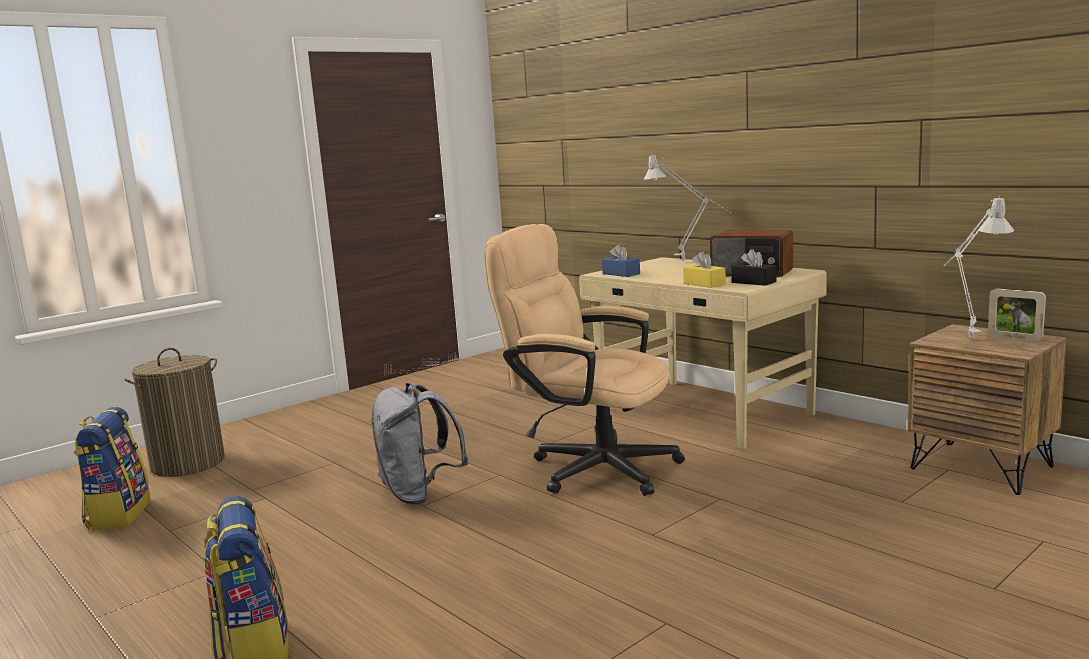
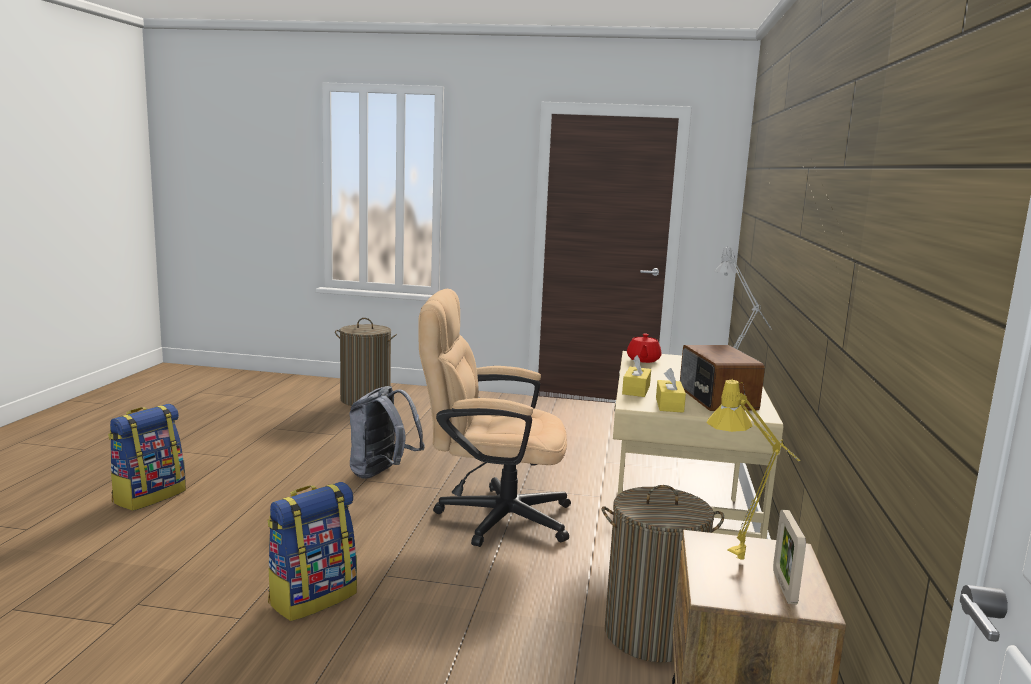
camera: 50 degrees right, 0 degrees up
backpack [74,407,150,530] -> backpack moved to [268,482,357,621]
beige office chair [484,224,685,496] -> beige office chair turned 75 degrees counterclockwise [418,289,571,547]
blue tissue box [602,244,640,277] -> red teapot [627,334,662,363]
black tissue box [731,249,777,286] -> yellow tissue box [656,368,686,413]
grey table lamp [943,196,1014,338] -> yellow table lamp [707,380,800,563]
none -> laundry basket [602,485,724,662]

